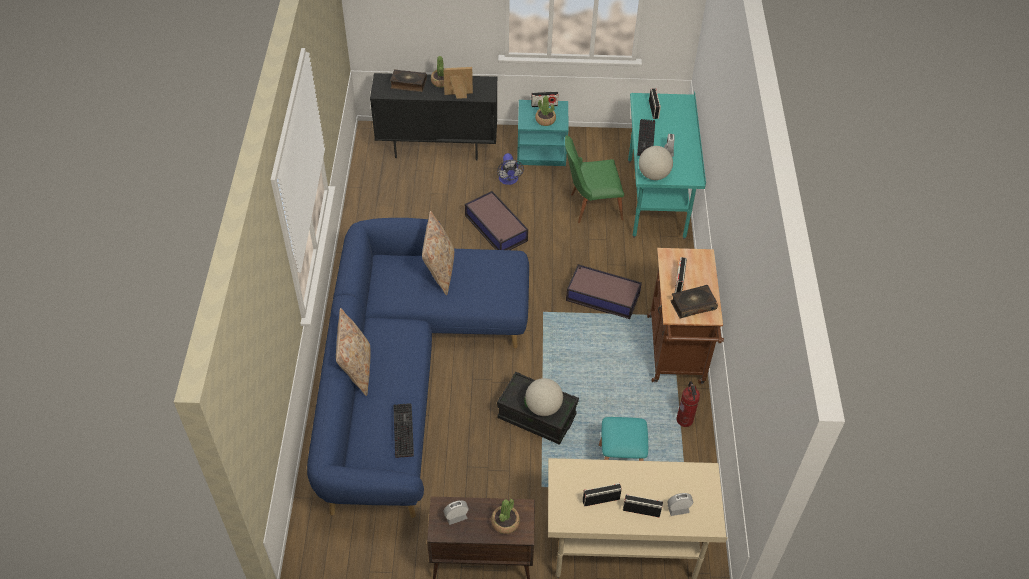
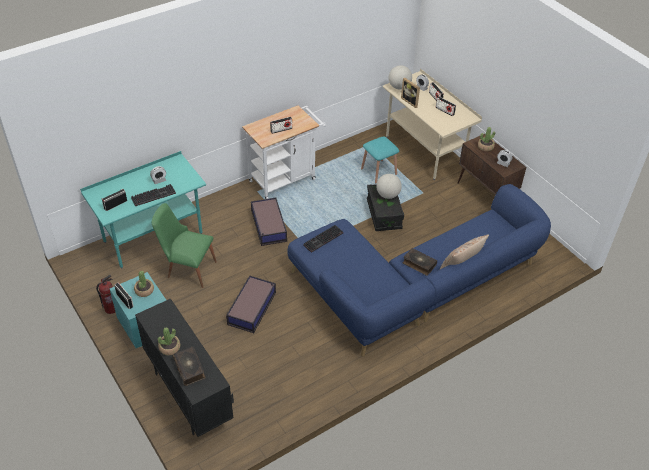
camera: 125 degrees left, 5 degrees down
keyboard [393,403,414,458] -> keyboard moved to [303,225,343,253]
beige pillow [422,211,454,295] -> none
picture frame [443,67,473,99] -> picture frame moved to [401,78,420,108]
fan [497,153,524,185] -> none
green chair [565,135,624,223] -> green chair turned 150 degrees clockwise [152,203,217,288]
globe [639,146,673,180] -> globe moved to [389,65,412,90]
brown cart [647,248,724,384] -> white cart [242,105,326,199]
book [670,285,718,319] -> book moved to [403,248,437,276]
fire extinguisher [677,381,700,427] -> fire extinguisher moved to [96,275,115,314]

